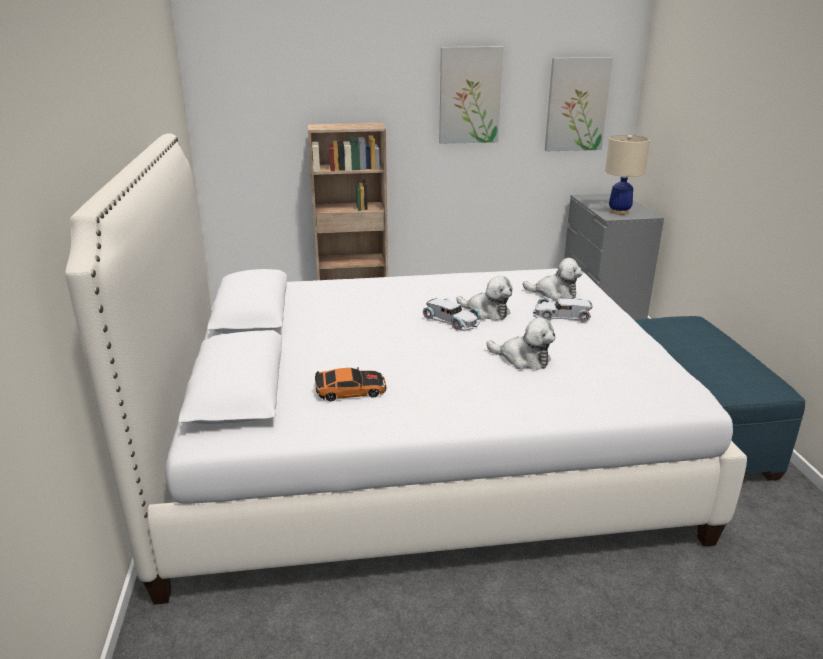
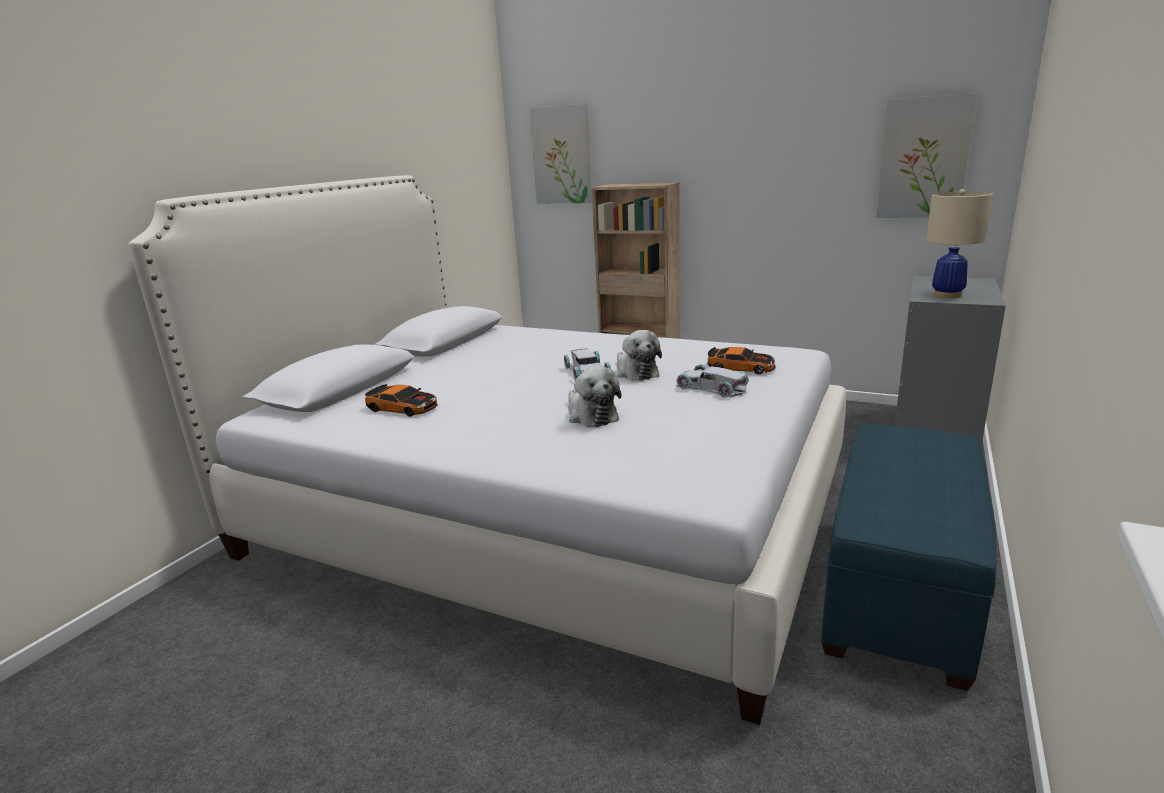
camera: 35 degrees right, 5 degrees down
picture [439,47,503,144] -> picture moved to [530,104,592,204]
plush toy [523,258,583,300] -> toy car [707,347,776,374]

